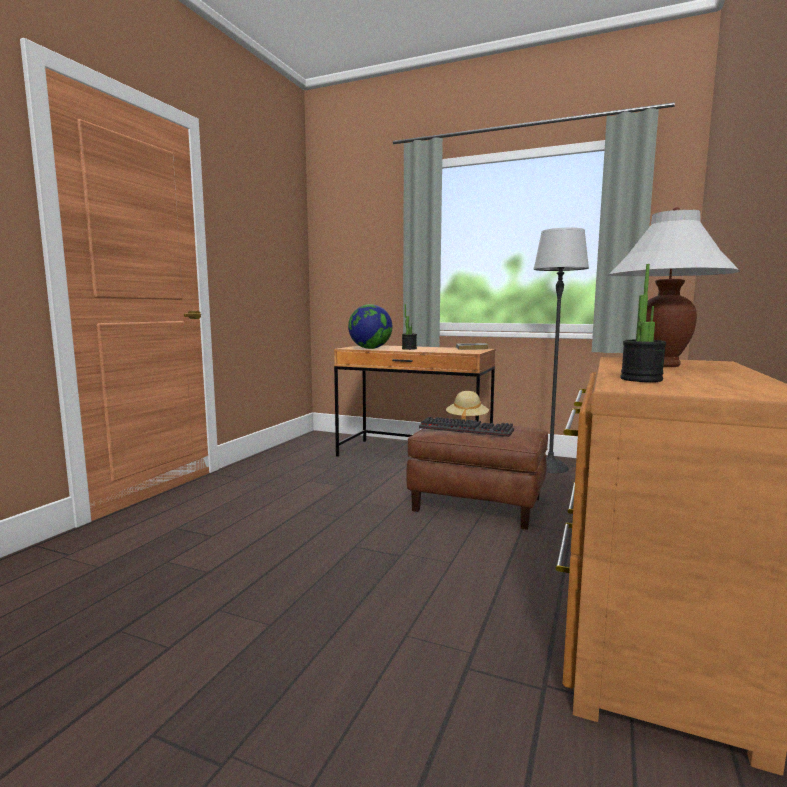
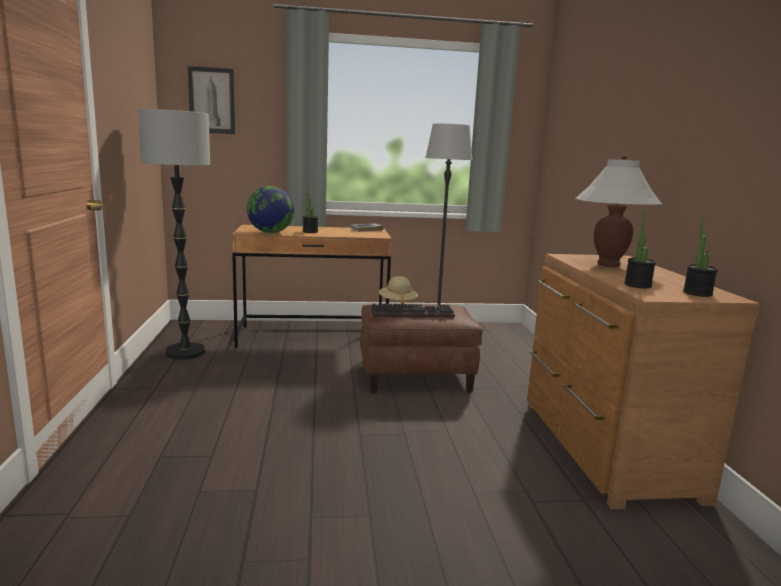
camera: 30 degrees left, 5 degrees up
none -> floor lamp [138,109,210,360]
none -> picture [188,66,235,134]
none -> potted plant [683,214,718,297]

